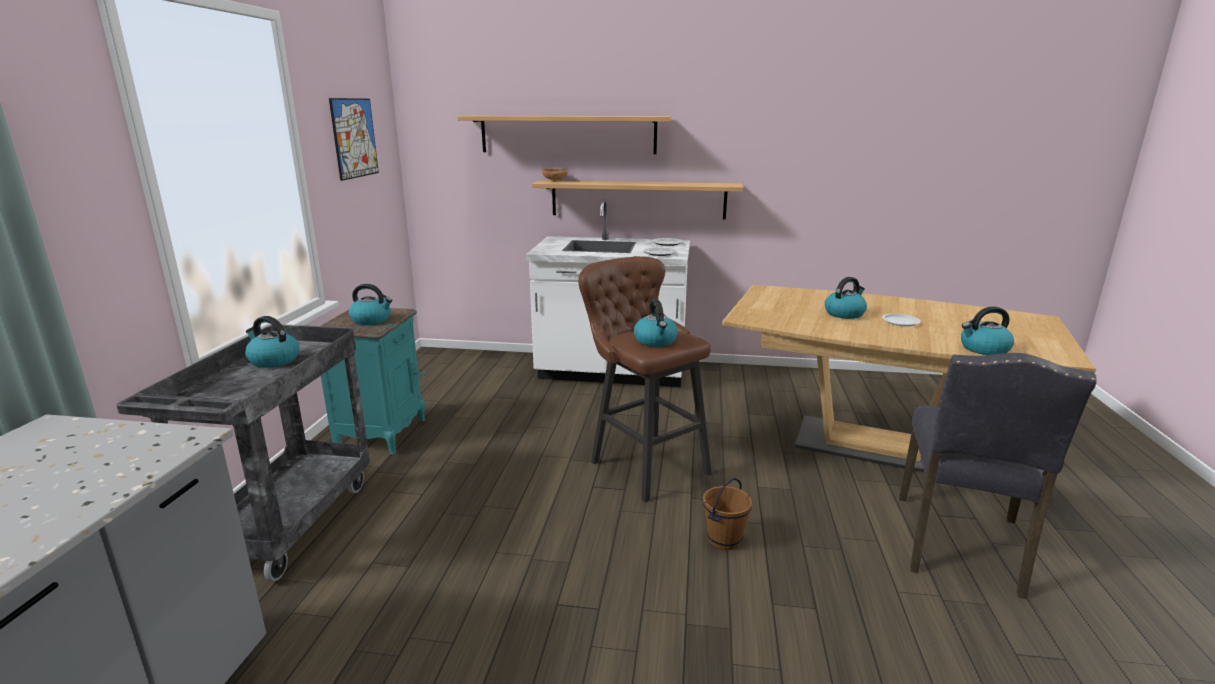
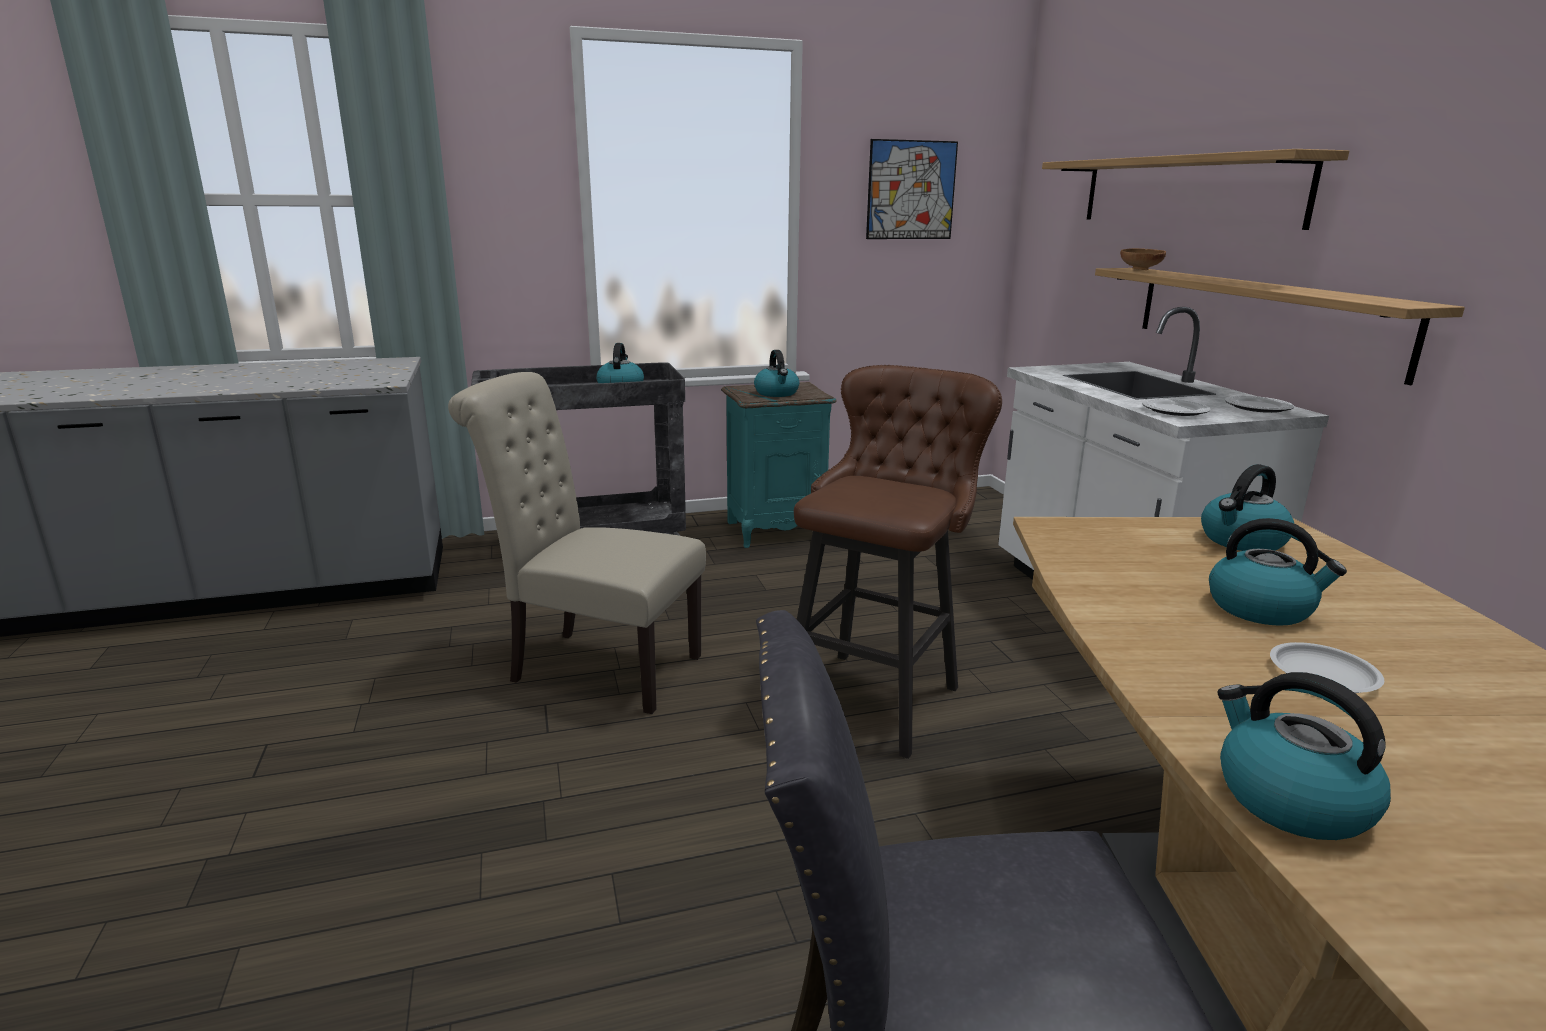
camera: 65 degrees right, 0 degrees up
kettle [634,300,678,347] -> kettle moved to [1201,464,1294,551]
brown bucket [703,478,752,550] -> none
none -> beige chair [448,372,706,714]

